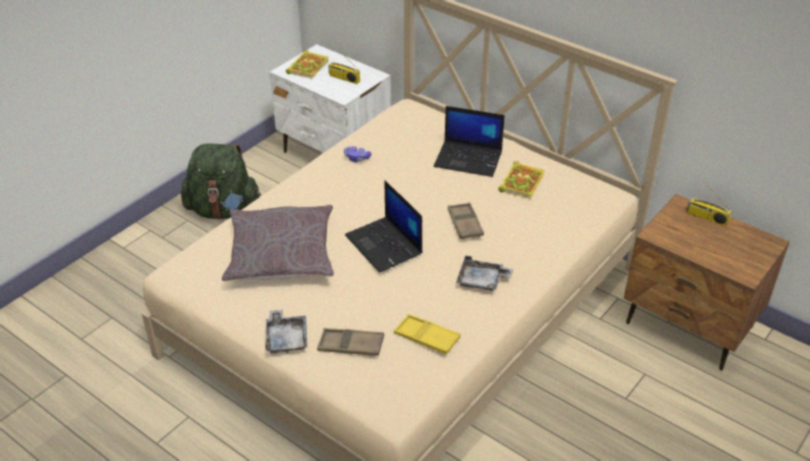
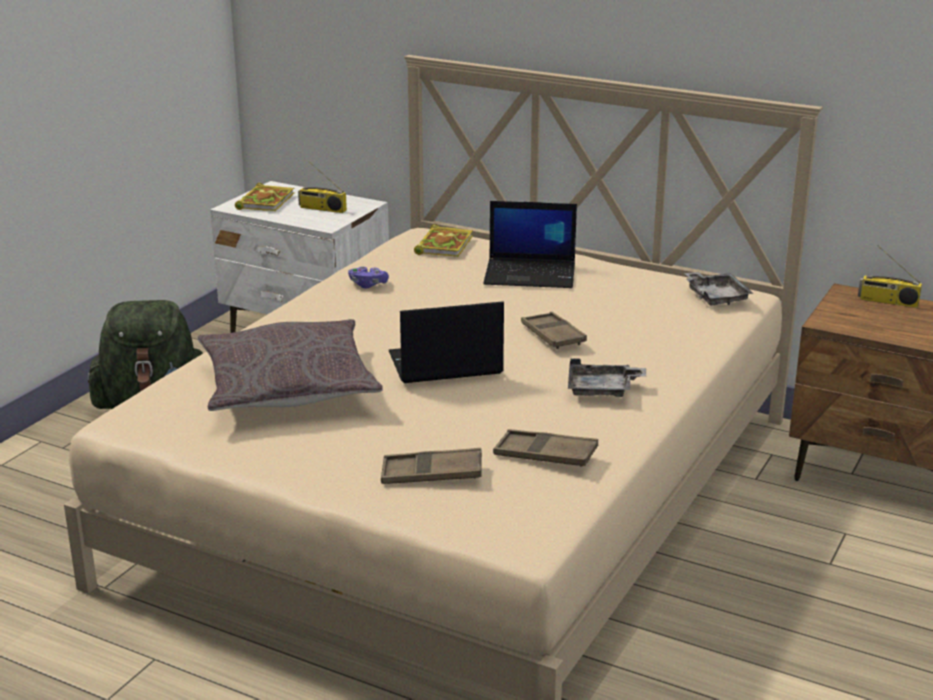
camera: 10 degrees left, 15 degrees down
grey tray [265,310,307,353] -> grey tray moved to [684,272,753,306]
laptop [345,180,422,273] -> laptop turned 120 degrees clockwise [388,301,504,383]
yellow tray [394,314,461,354] -> brown tray [493,429,598,467]
book [498,161,545,199] -> book moved to [414,224,473,257]

